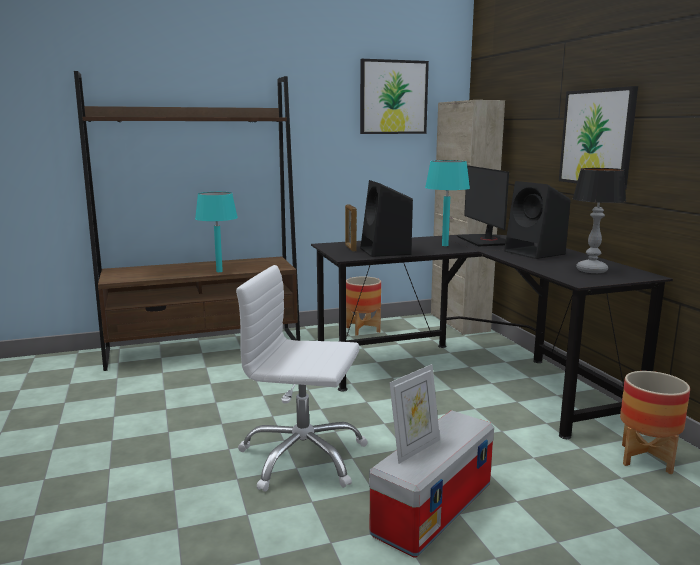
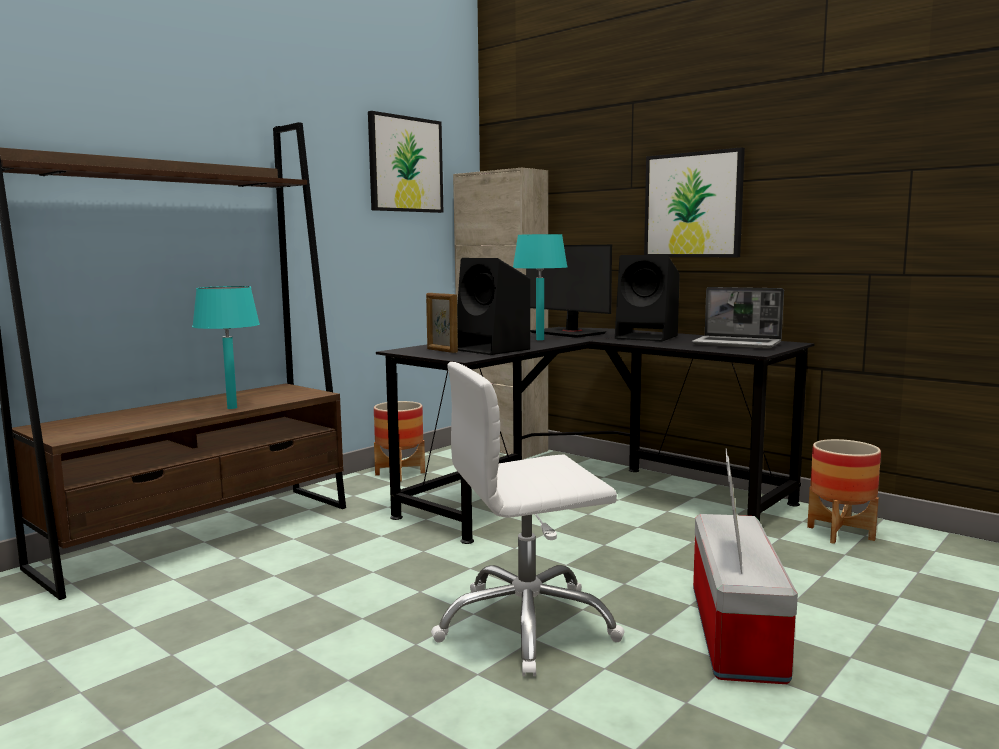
camera: 30 degrees left, 5 degrees down
table lamp [573,168,626,273] -> laptop [691,287,784,349]

